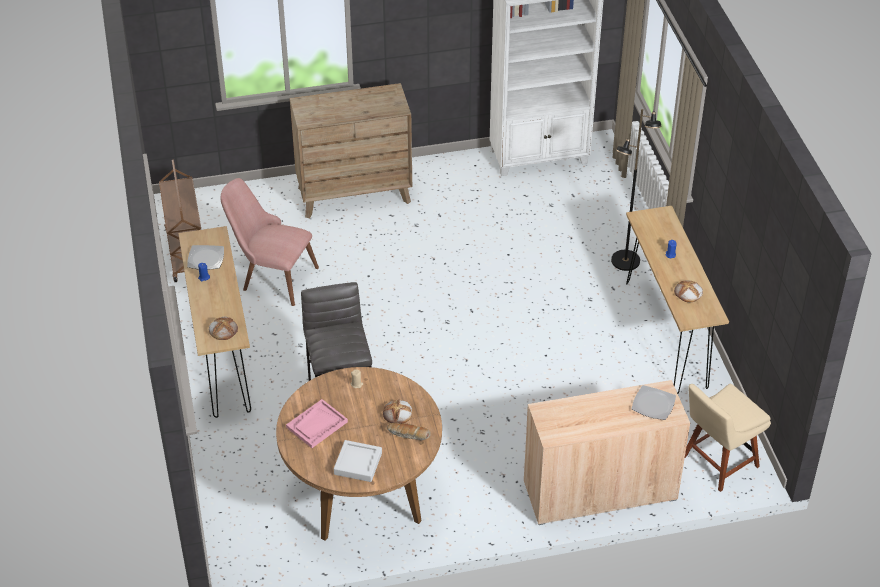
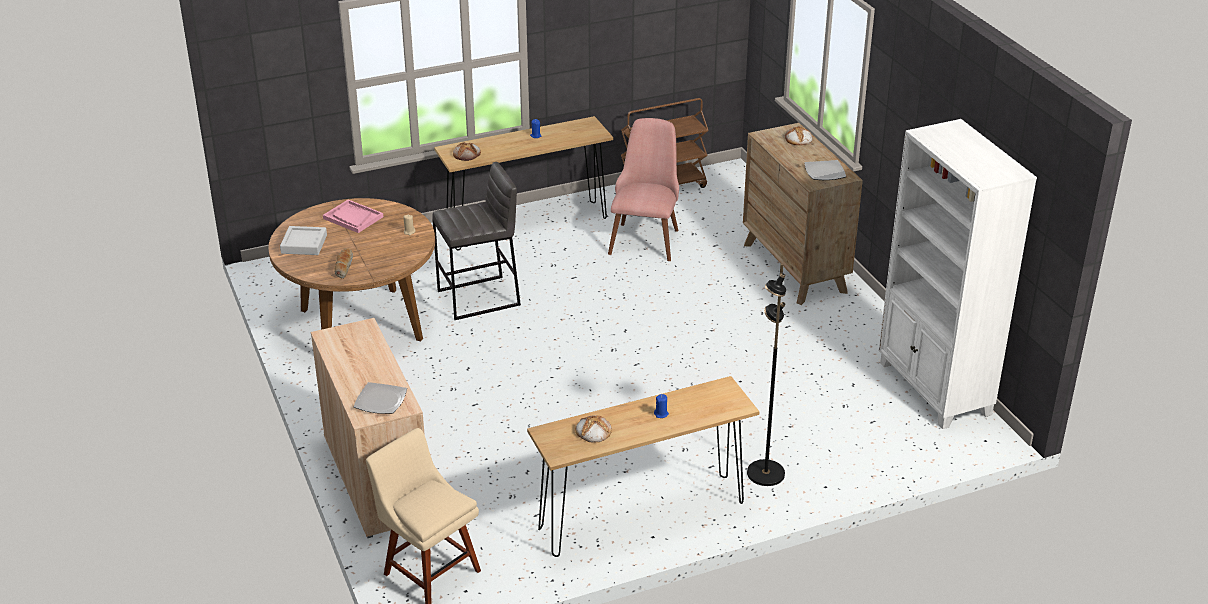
camera: 80 degrees right, 10 degrees down
plate [187,245,224,270] -> plate moved to [804,160,846,180]
bread [383,400,412,424] -> bread moved to [785,126,813,145]

